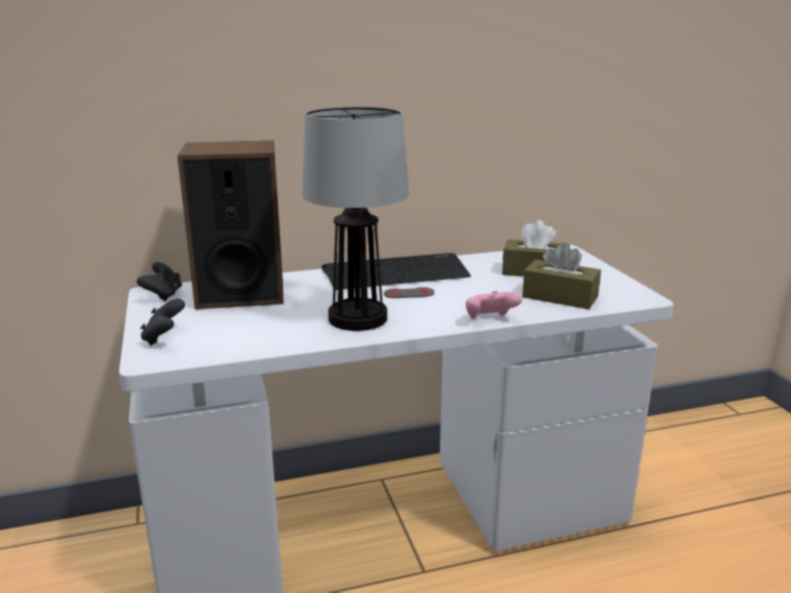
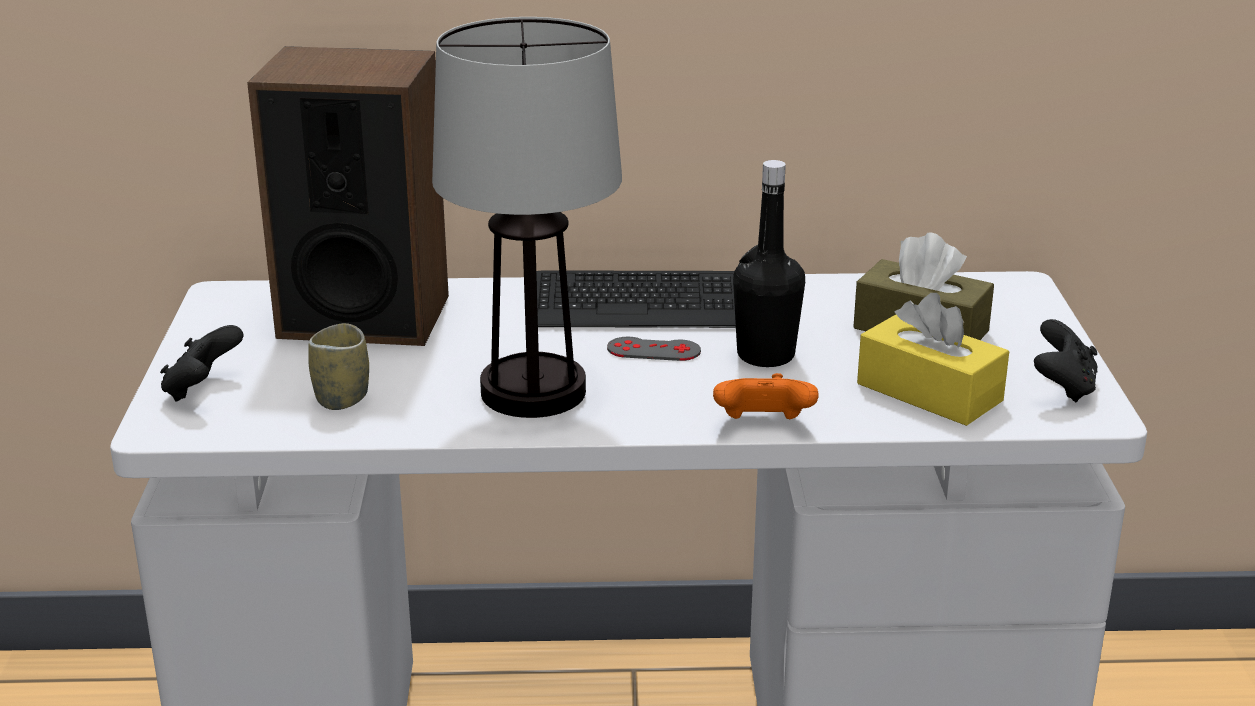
camera: 15 degrees right, 5 degrees up
black game controller [137,262,182,301] -> black game controller moved to [1034,319,1098,402]
pink game controller [466,291,522,319] -> orange game controller [713,373,819,419]
brown tissue box [522,242,601,309] -> yellow tissue box [857,293,1009,426]
none -> cup [308,323,369,410]
none -> black bottle [733,160,805,367]

